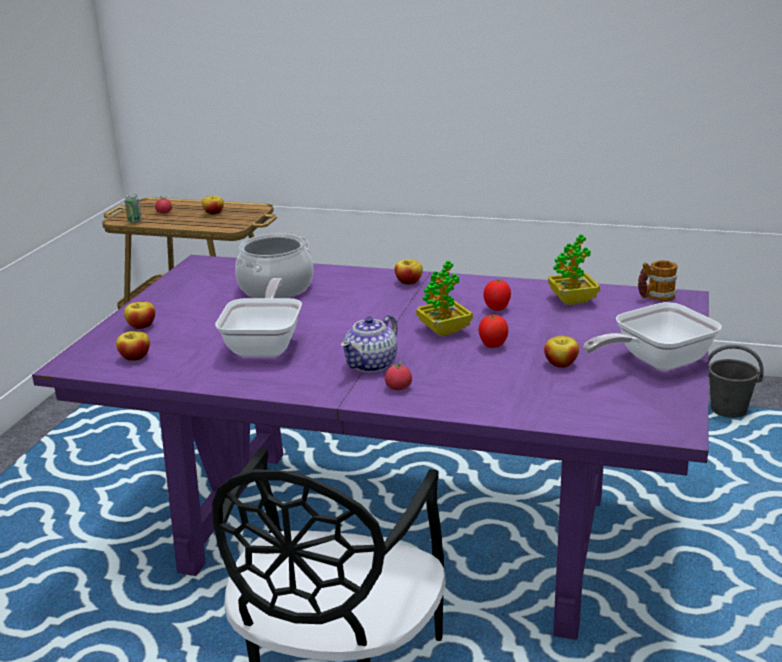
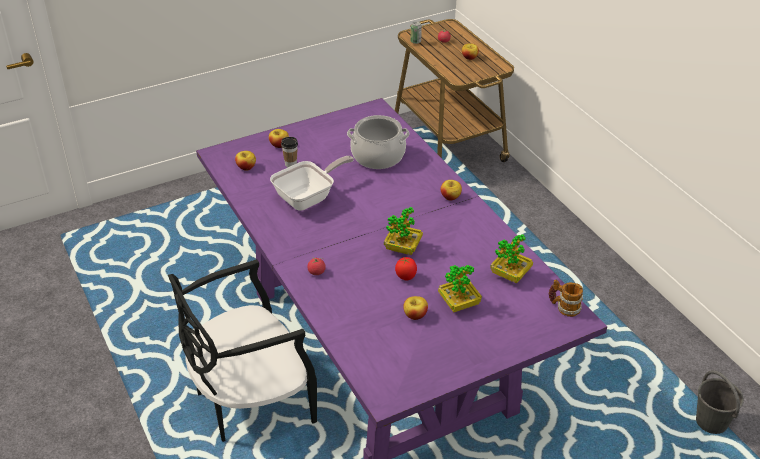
camera: 45 degrees right, 15 degrees up
teapot [341,315,398,373] -> none
tomato [484,279,511,311] -> none
frying pan [584,302,722,371] -> none
none -> cup [281,137,298,167]
none -> potted plant [438,265,482,313]

